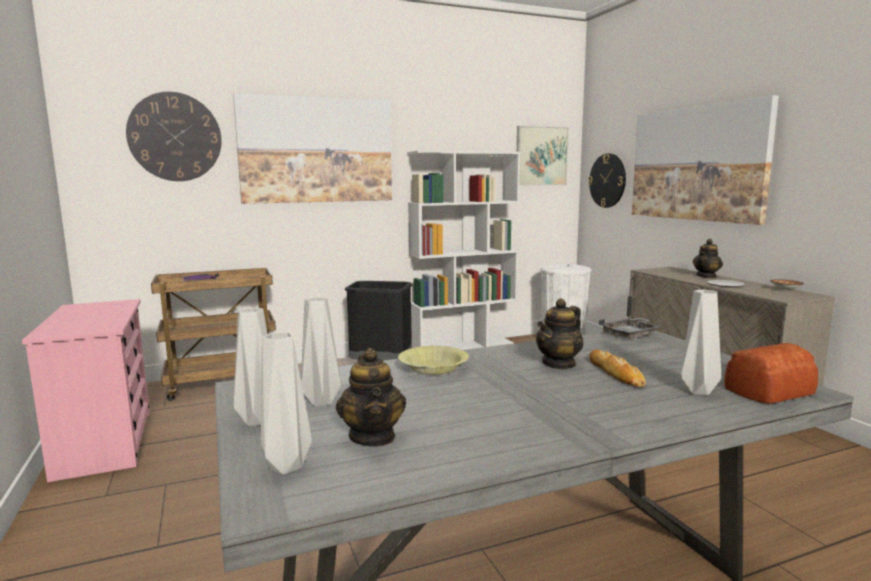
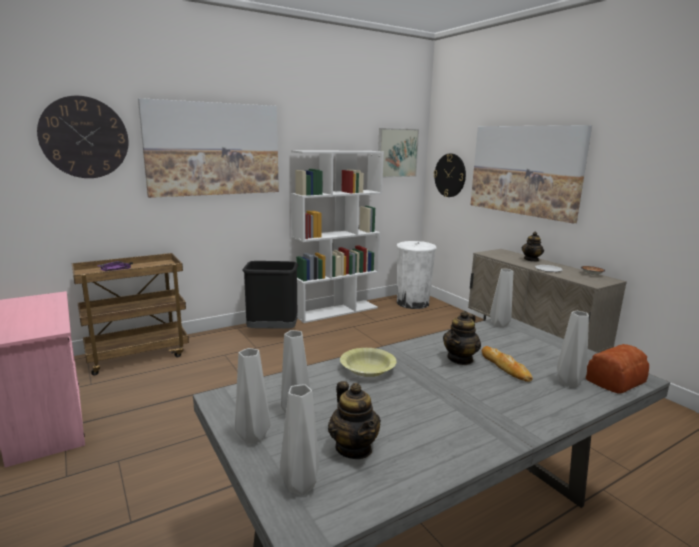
camera: 10 degrees left, 5 degrees up
grey tray [599,317,661,338] -> grey vase [490,269,513,328]

